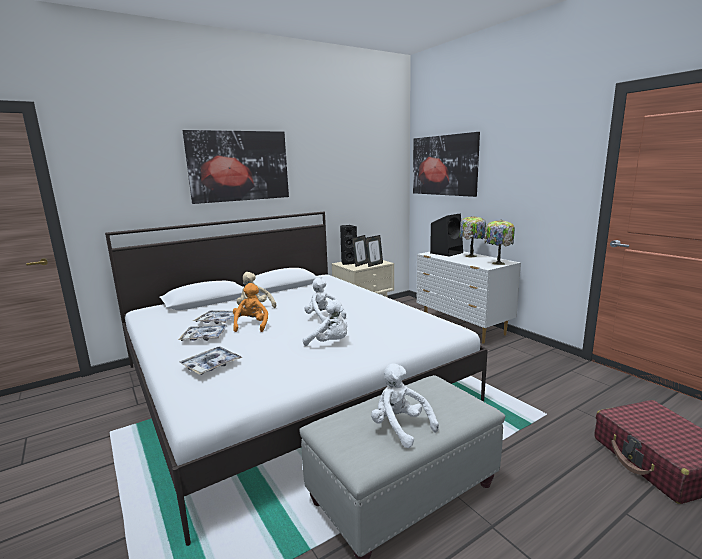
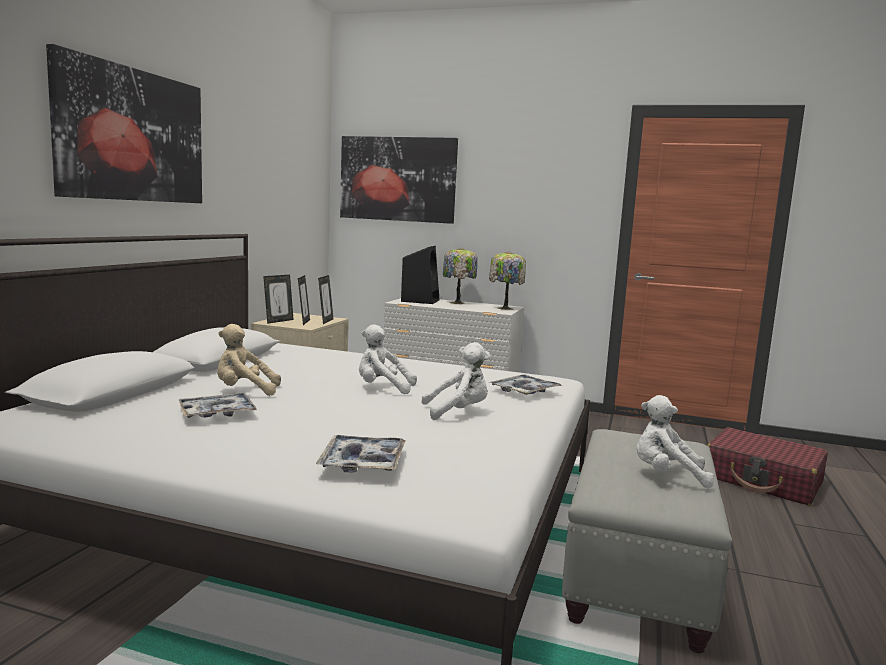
camera: 40 degrees left, 5 degrees down
tray [178,324,228,341] -> tray moved to [489,374,562,395]
orange plush toy [233,283,268,332] -> none
black speaker [340,225,357,265] -> picture frame [263,275,294,324]

